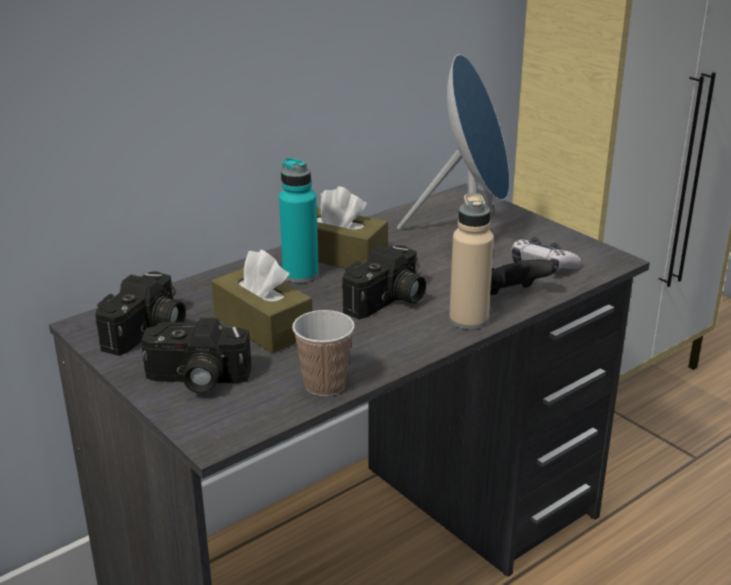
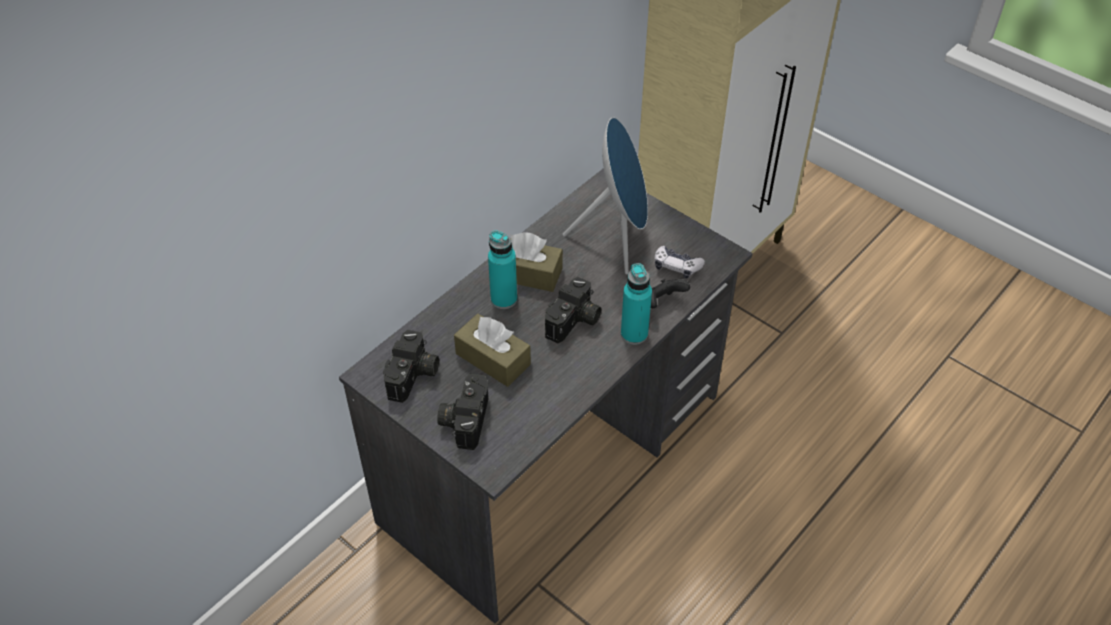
camera: 10 degrees left, 20 degrees up
camera [141,318,251,394] -> camera turned 105 degrees clockwise [437,374,488,450]
cup [292,310,355,396] -> none
beige bottle [449,193,494,330] -> turquoise bottle [621,263,652,345]

